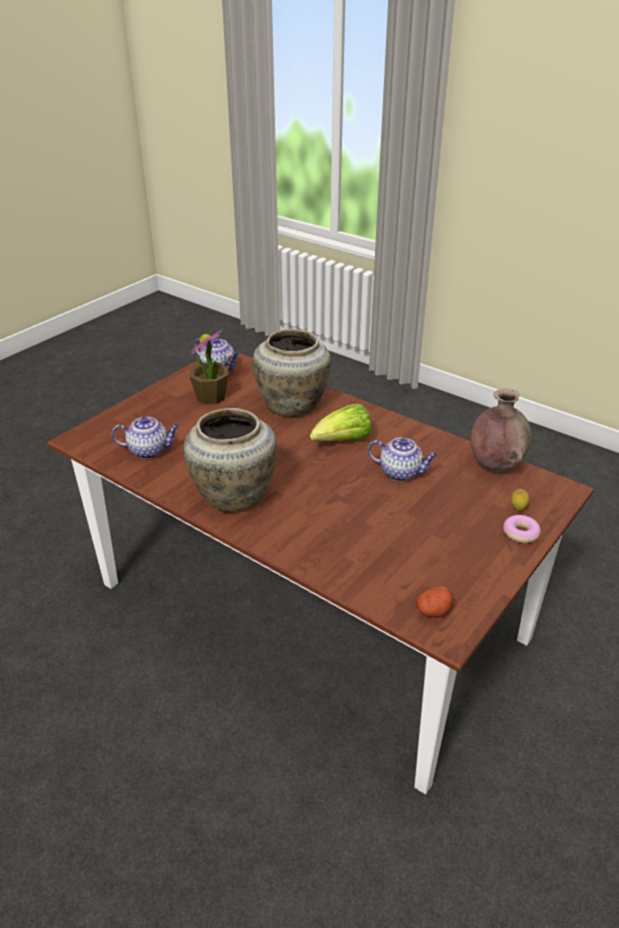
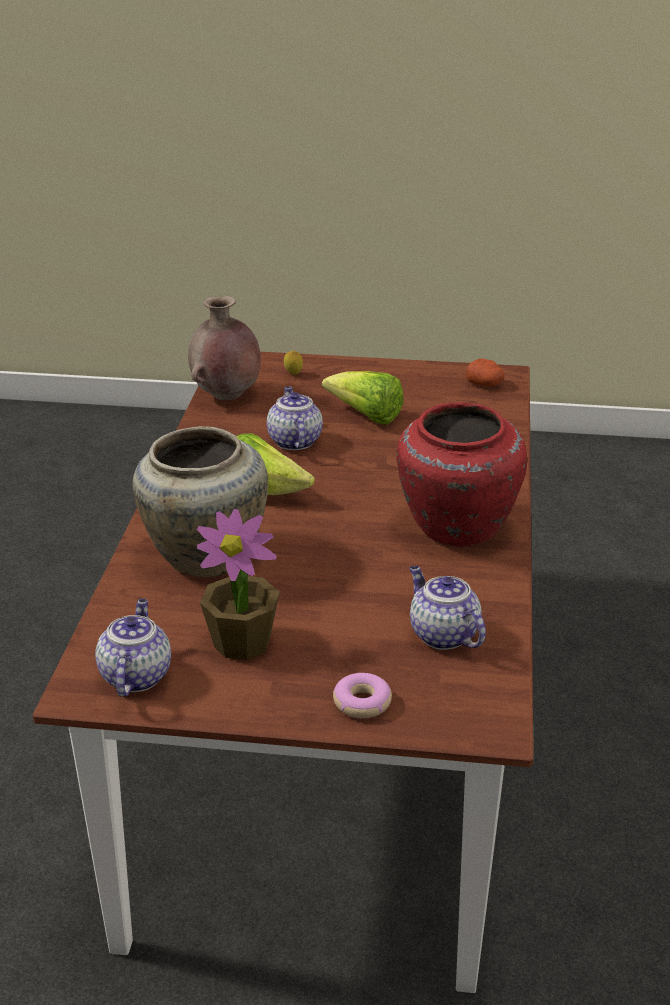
camera: 120 degrees left, 5 degrees down
beige vase [183,408,277,512] -> red vase [397,402,527,547]
donut [503,515,541,543] -> donut moved to [333,673,392,718]
none -> lettuce [322,371,403,425]

